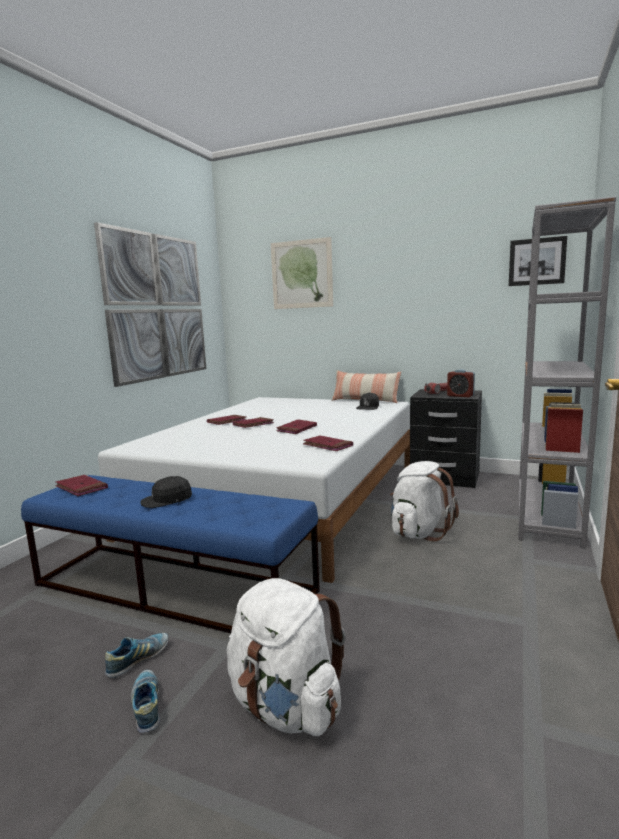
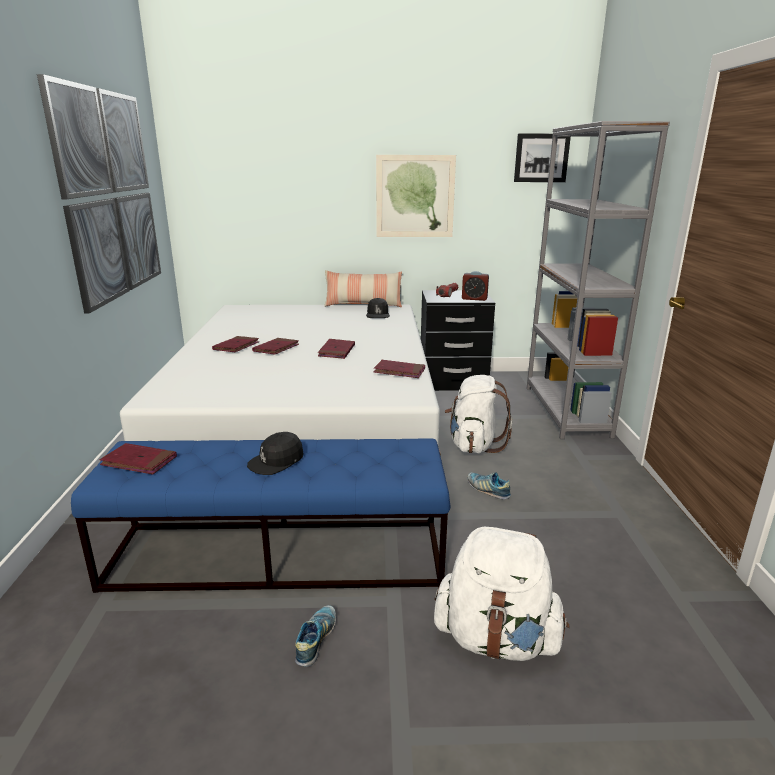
camera: 25 degrees left, 10 degrees up
shoe [131,670,160,733] -> shoe moved to [468,472,511,500]
picture [271,237,333,309] -> picture moved to [376,155,456,237]

